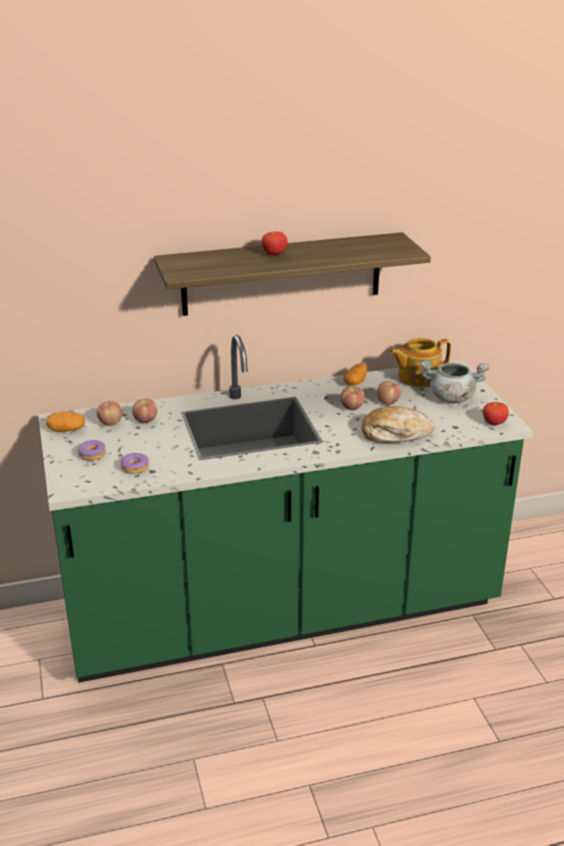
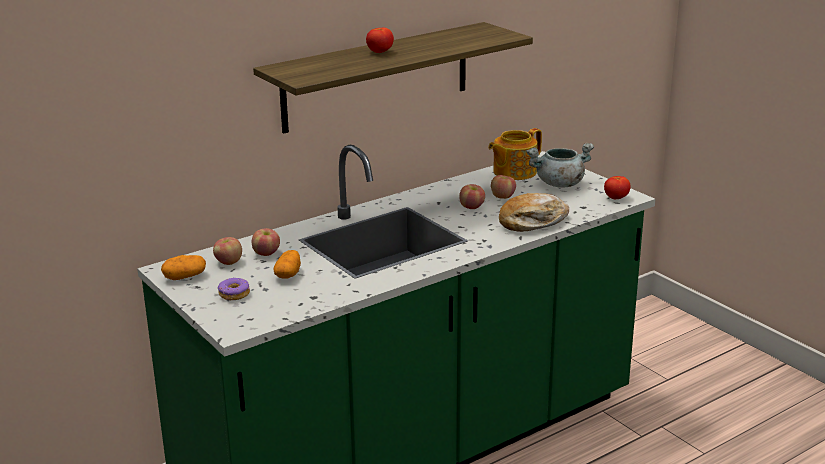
camera: 20 degrees left, 5 degrees down
donut [121,452,149,474] -> none
potato [343,364,367,386] -> potato moved to [274,250,301,279]

